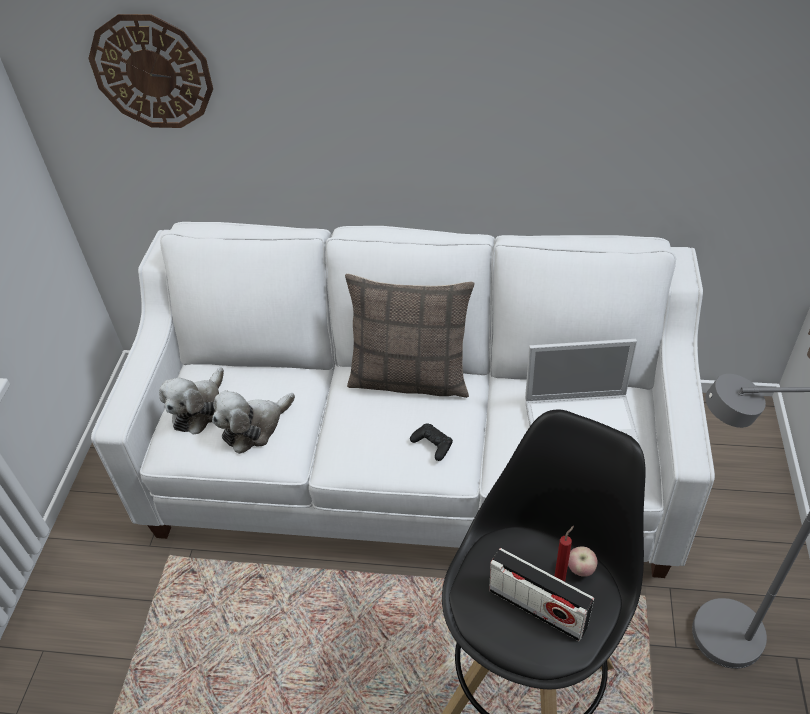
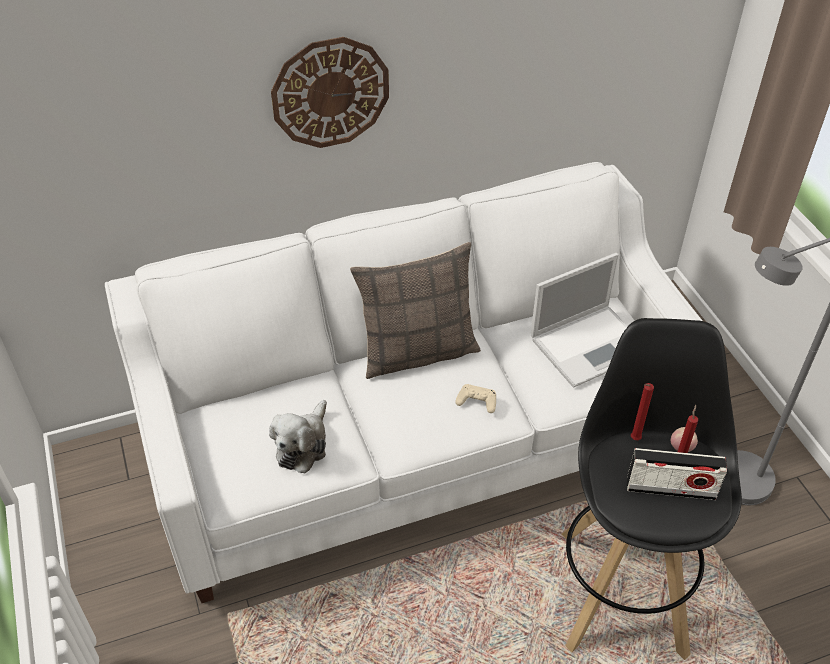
camera: 30 degrees left, 0 degrees up
wall clock [88,14,213,128] -> wall clock moved to [271,37,389,148]
plush toy [159,367,224,434] -> none
black game controller [410,423,453,461] -> beige game controller [455,384,496,413]
none -> red candle [631,383,654,440]

